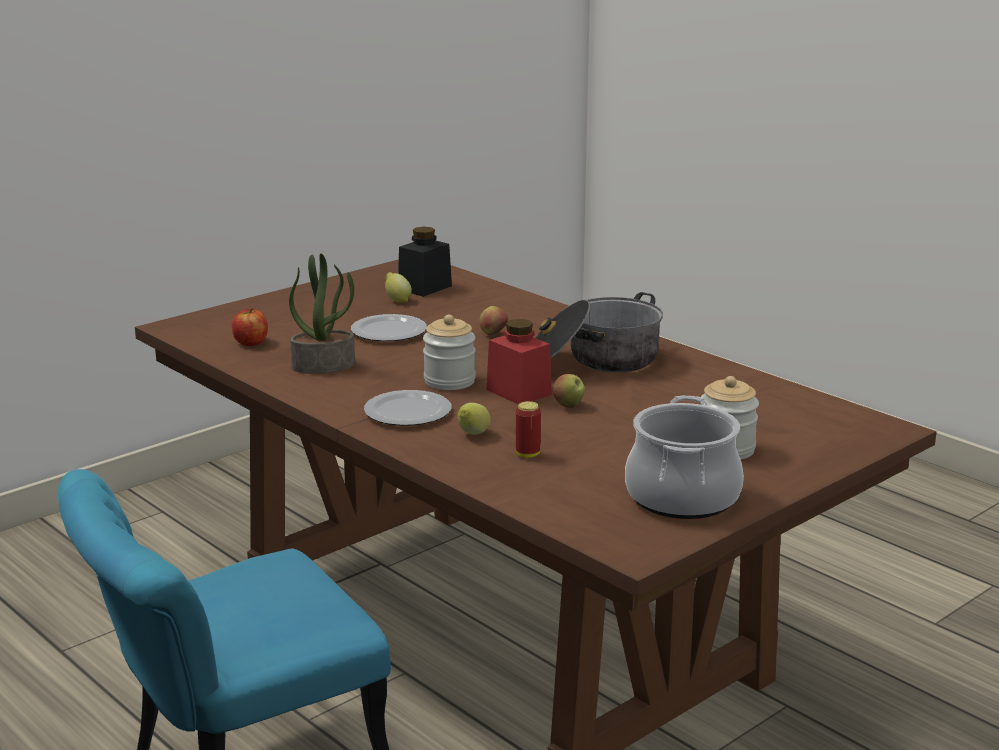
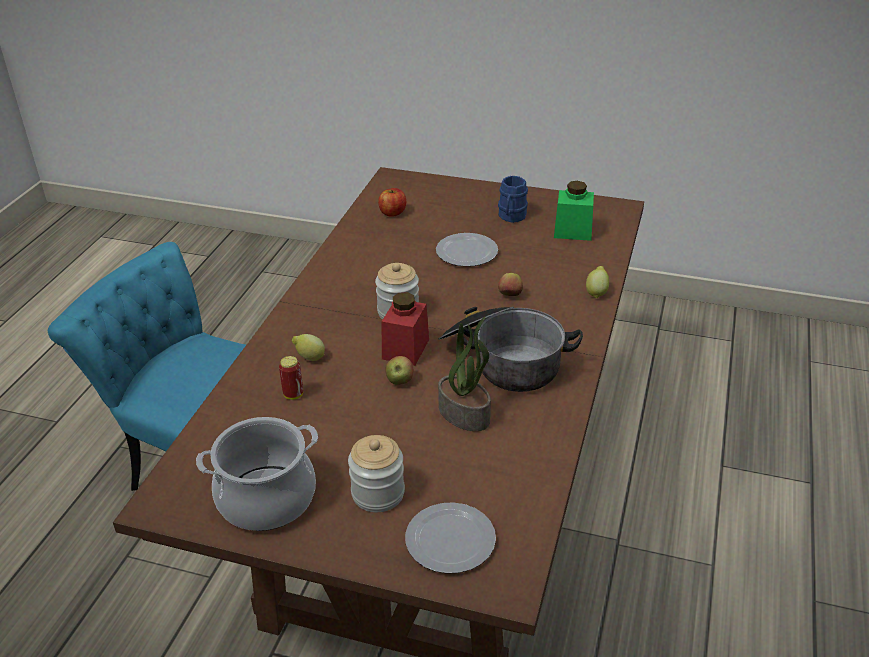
camera: 60 degrees right, 15 degrees up
potted plant [289,253,355,374] -> potted plant moved to [438,317,491,431]
plate [364,390,451,426] -> plate moved to [405,502,496,574]
lemon [385,272,412,303] -> lemon moved to [586,266,609,299]
black jar [398,227,452,297] -> green jar [554,181,594,241]
none -> blue mug [498,176,528,223]

